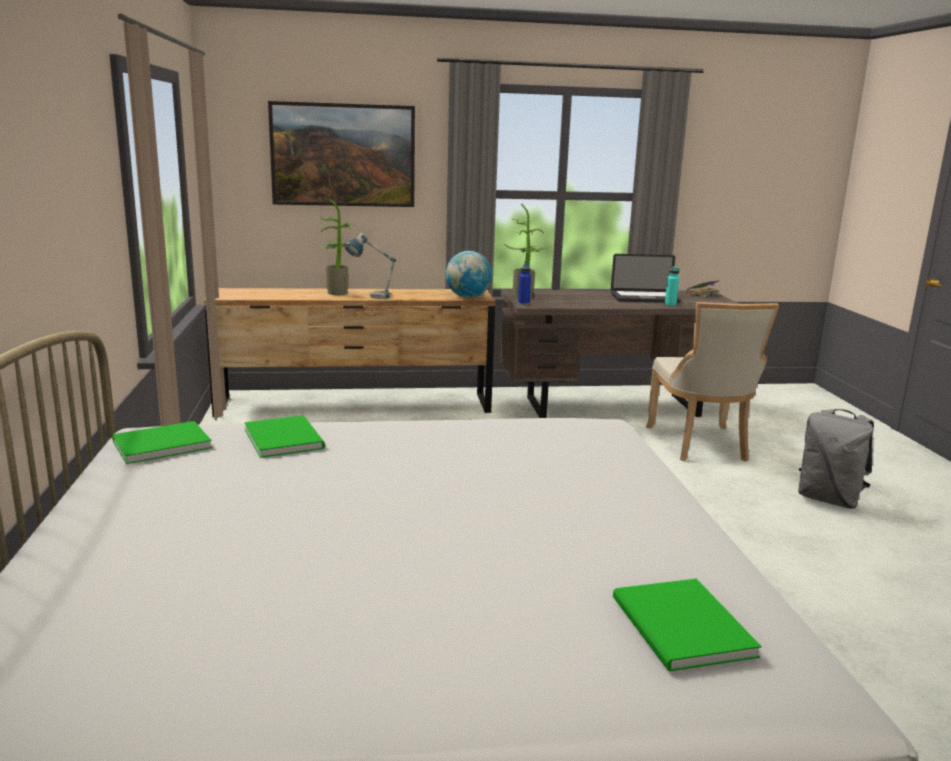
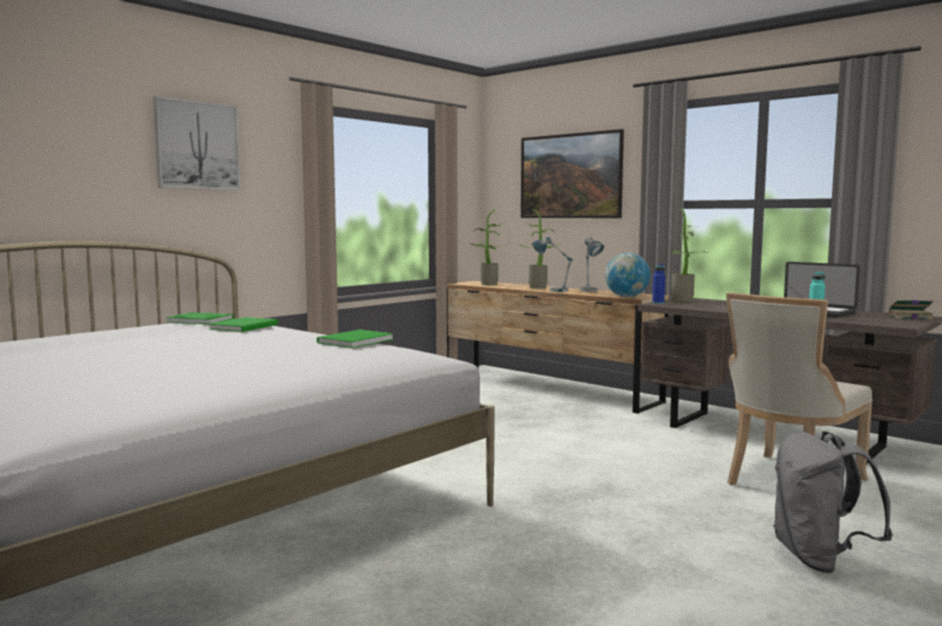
camera: 50 degrees right, 10 degrees down
green book [613,579,762,672] -> green book moved to [317,329,393,348]
none -> picture [153,96,240,190]
none -> potted plant [470,209,510,285]
none -> table lamp [580,236,604,292]

